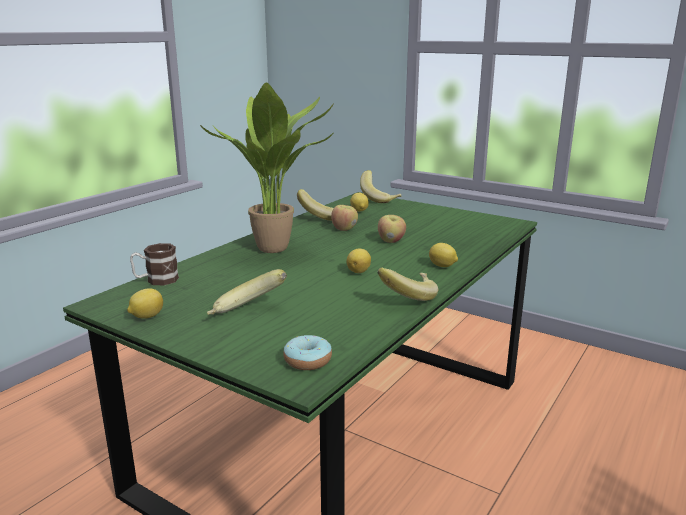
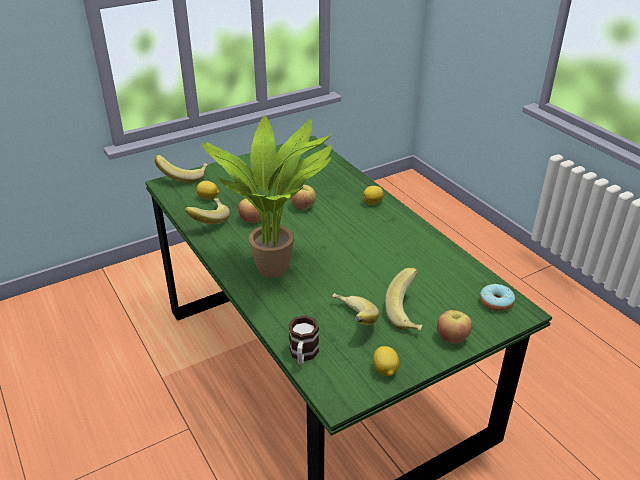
camera: 65 degrees left, 15 degrees up
lemon [346,248,371,273] -> none
banana [377,268,438,301] -> banana moved to [332,293,379,325]
none -> apple [437,310,472,344]

